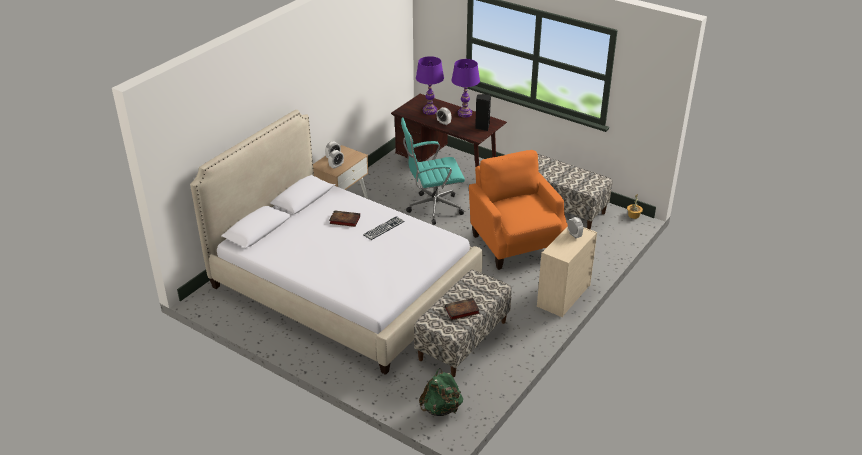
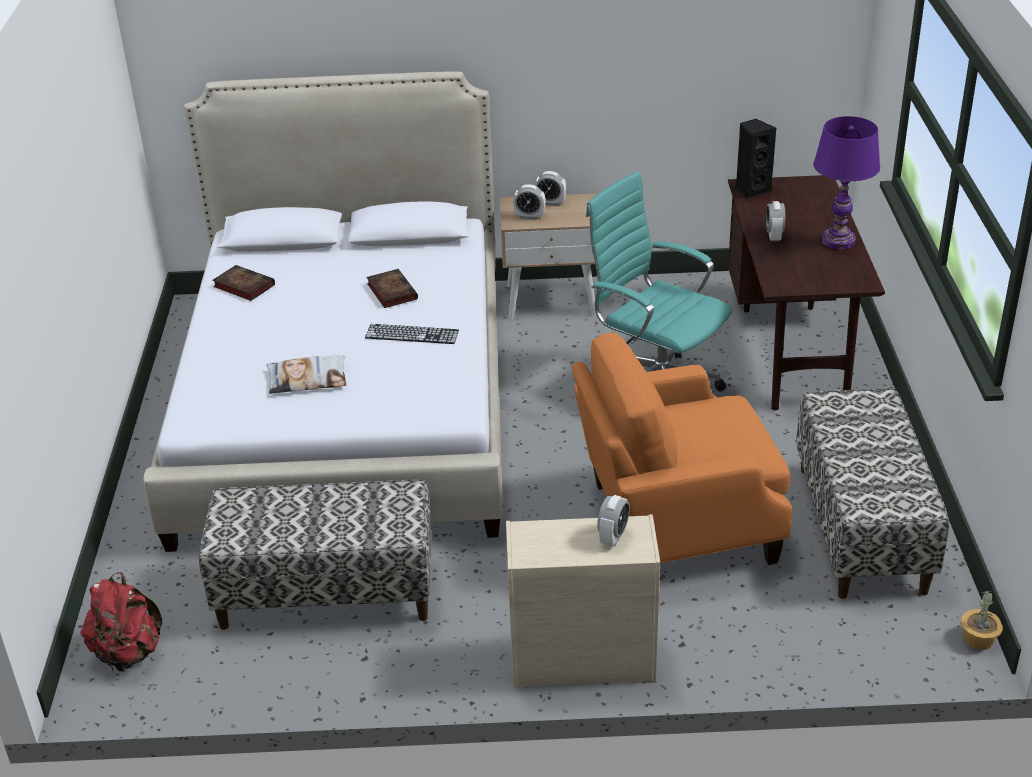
camera: 55 degrees right, 0 degrees up
purple table lamp [416,56,444,115] -> none
green backpack [419,368,463,416] -> red backpack [81,572,162,671]
book [445,298,480,320] -> book moved to [212,265,275,301]
orange armchair [469,150,568,270] -> orange armchair turned 135 degrees counterclockwise [572,333,792,565]
black speaker [475,94,491,131] -> black speaker moved to [736,118,776,199]
none -> pillow [266,355,346,394]

